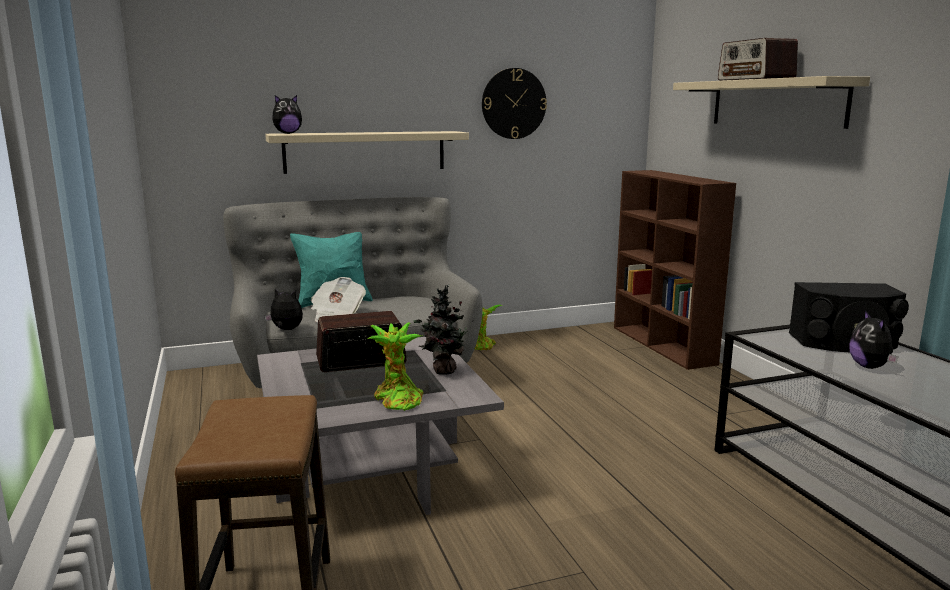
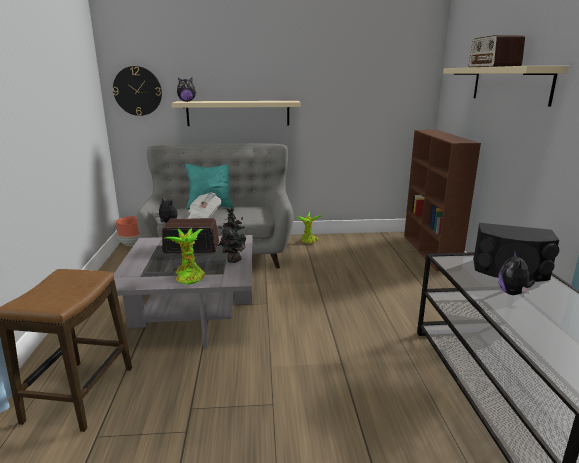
camera: 15 degrees right, 5 degrees up
wall clock [482,68,547,139] -> wall clock moved to [113,66,162,116]
none -> brown planter [116,216,141,246]

